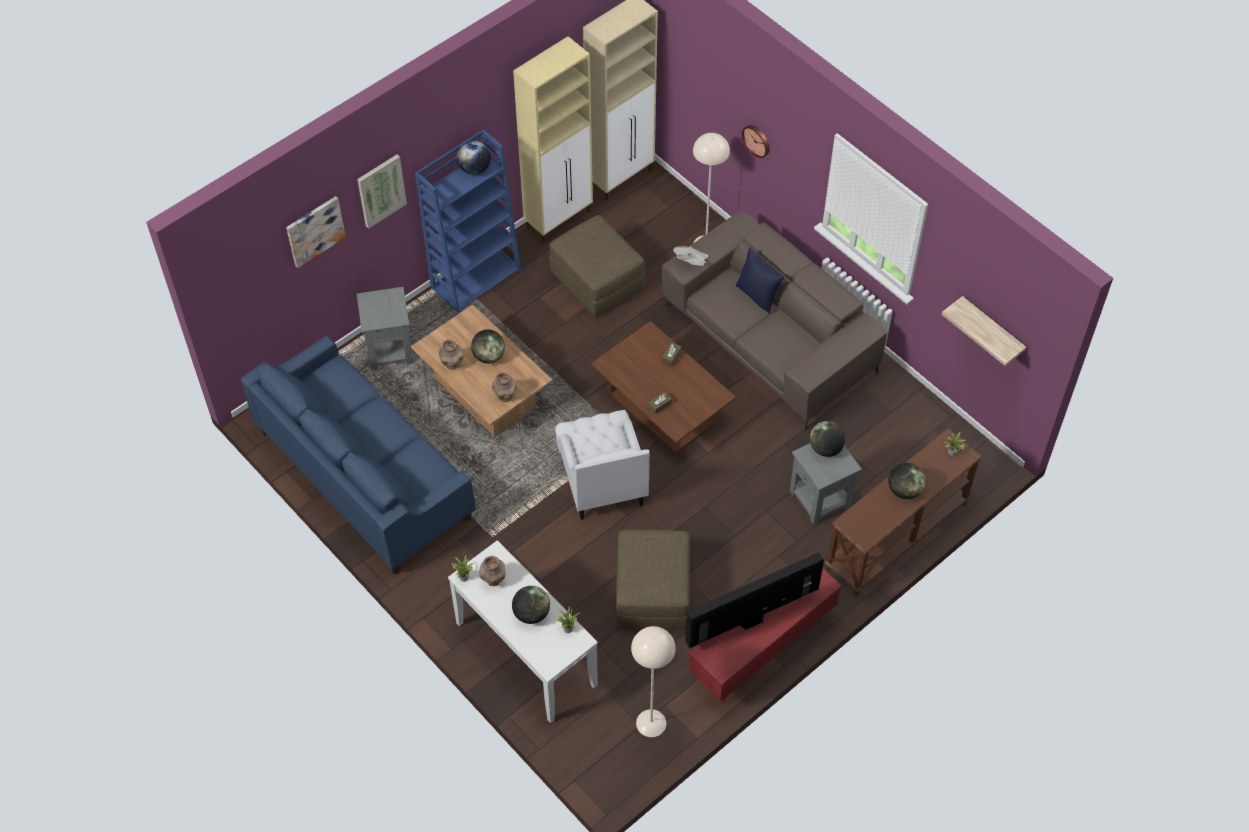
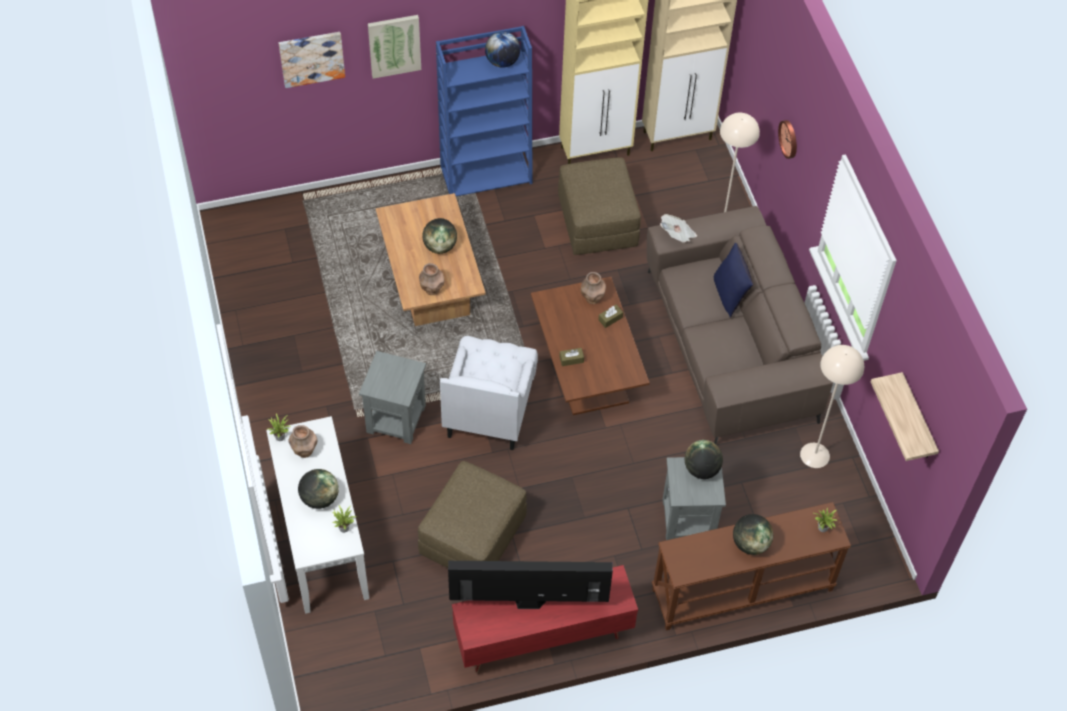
camera: 25 degrees right, 0 degrees up
blue sofa [241,336,476,575] -> none
grey side table [357,287,414,370] -> grey side table moved to [359,351,426,444]
brown vase [439,339,463,370] -> brown vase moved to [581,272,606,304]
beige floor lamp [631,626,676,737] -> beige floor lamp moved to [800,345,864,468]

